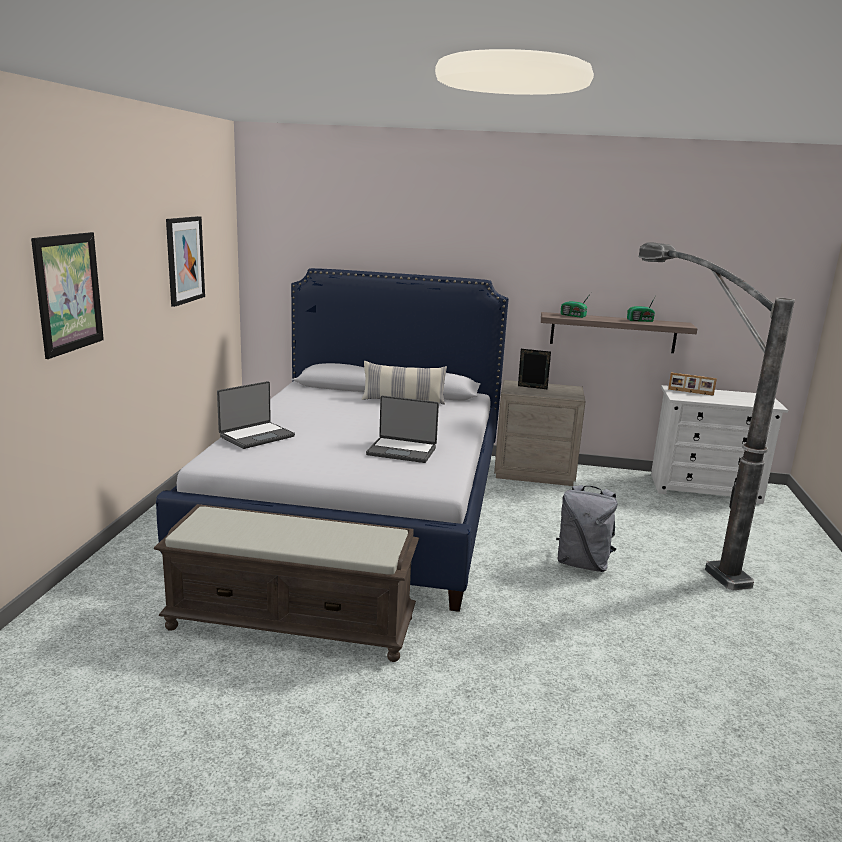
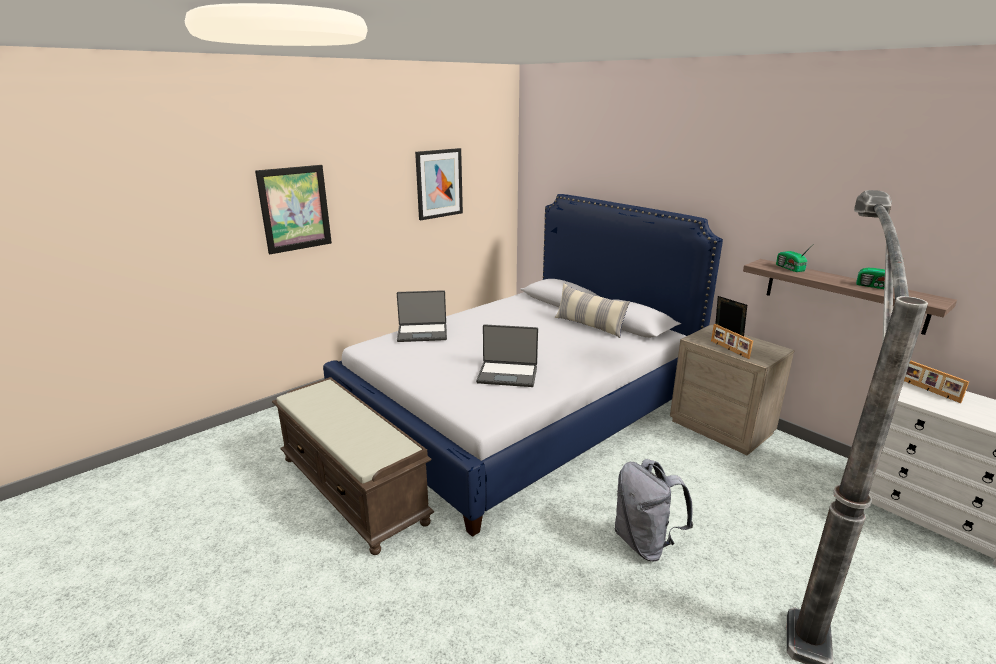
camera: 40 degrees right, 5 degrees up
laptop [366,395,439,463] -> laptop turned 45 degrees counterclockwise [476,324,538,387]
none -> picture frame [711,324,753,359]

